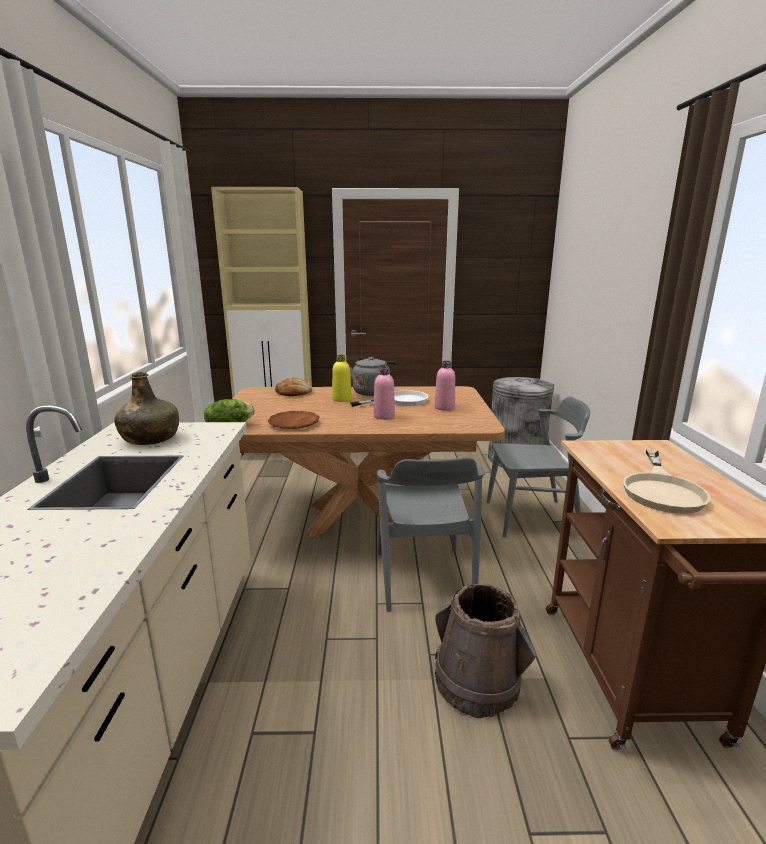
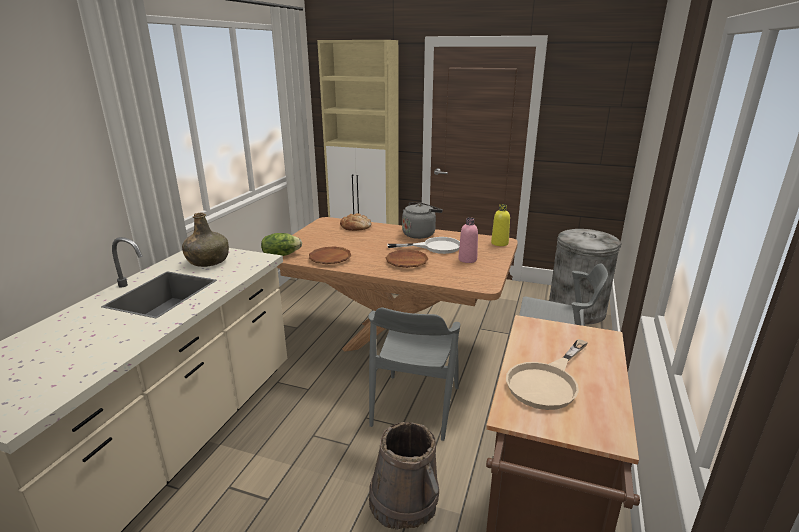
camera: 20 degrees right, 5 degrees up
yellow bottle [332,355,352,402] -> yellow bottle moved to [491,204,510,246]
pink bottle [374,367,395,420] -> brown plate [385,249,429,268]

